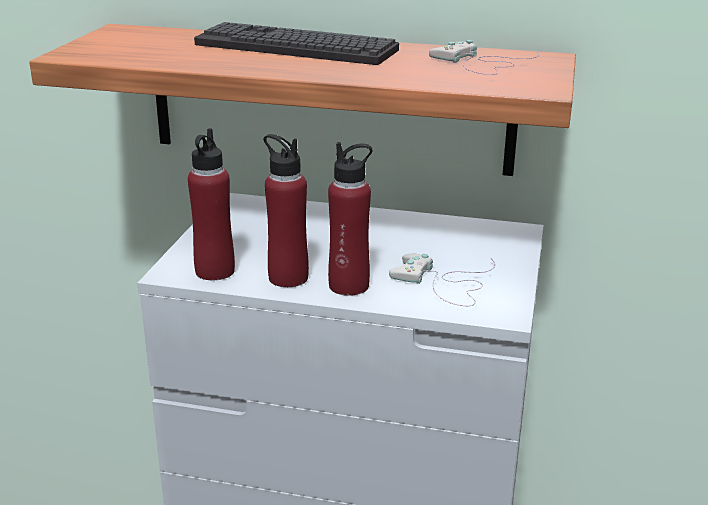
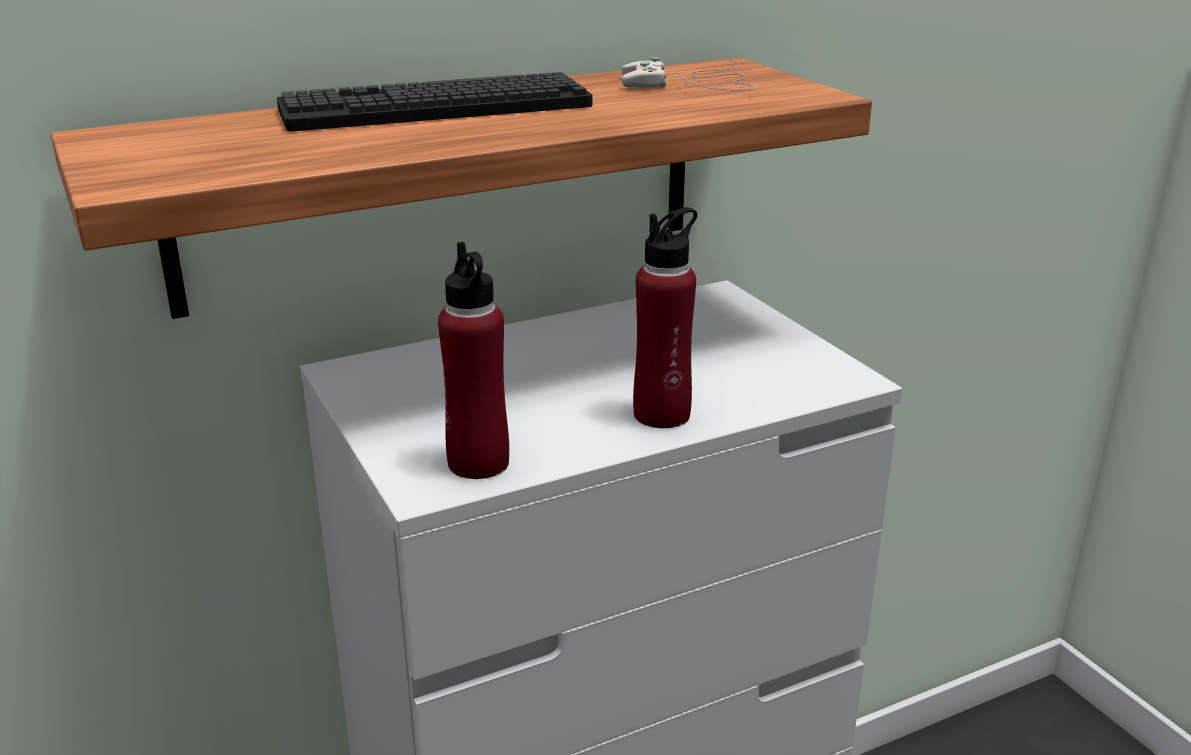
camera: 40 degrees left, 0 degrees up
red bottle [264,134,309,287] -> none
white game controller [389,254,495,306] -> none

